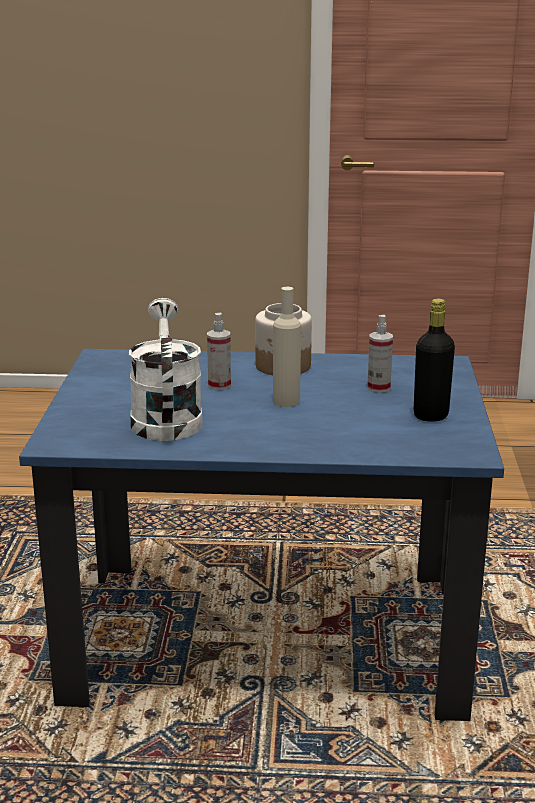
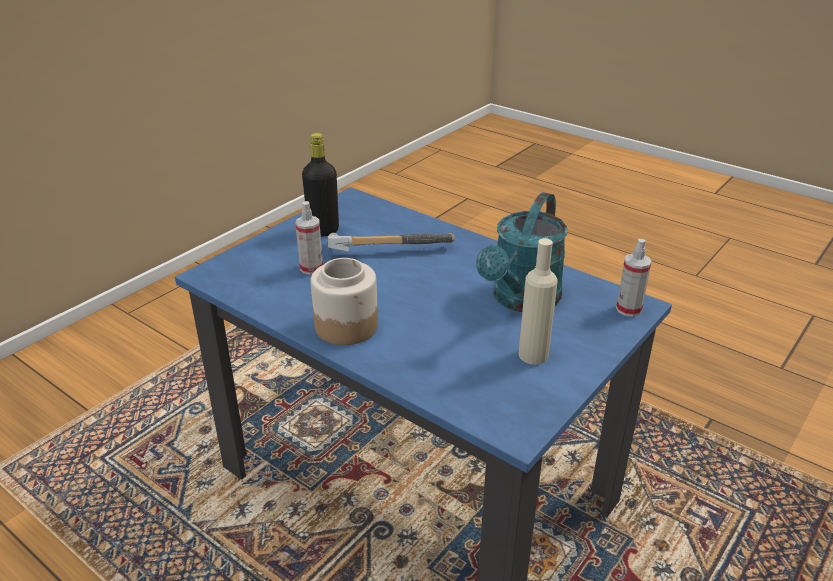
camera: 145 degrees left, 10 degrees up
white watering can [129,298,203,441] -> turquoise watering can [476,192,567,312]
spray bottle [207,313,231,390] -> spray bottle moved to [616,239,652,317]
beige bottle [273,287,301,407] -> beige bottle moved to [519,238,558,365]
none -> hammer [327,233,455,252]

